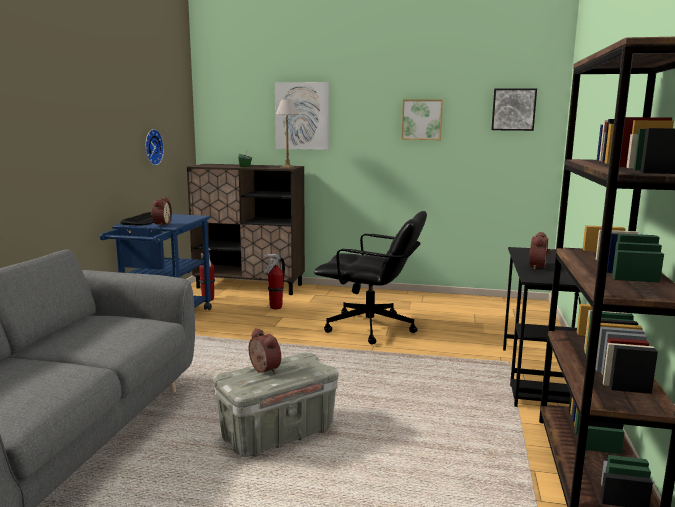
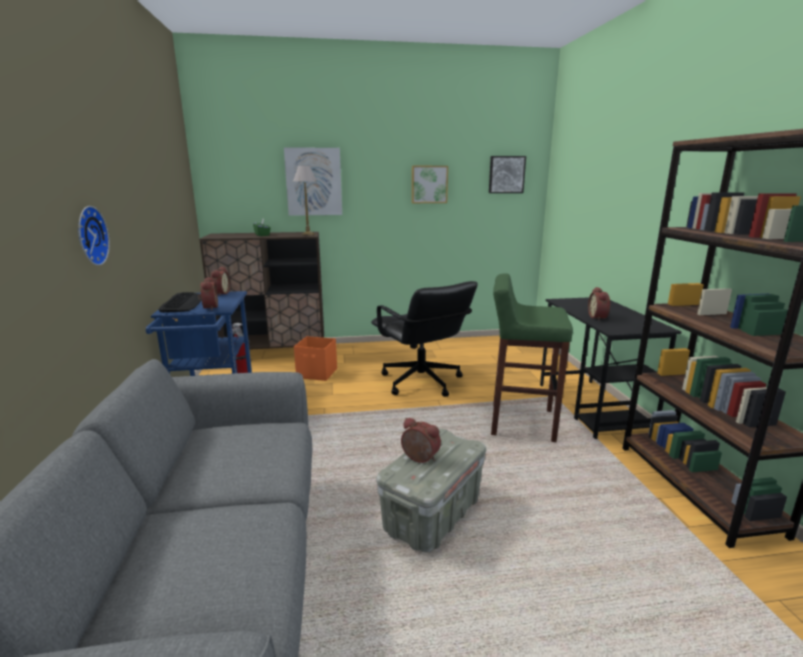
camera: 20 degrees left, 5 degrees up
wall clock [145,129,164,165] -> wall clock moved to [78,206,110,266]
fire extinguisher [263,254,285,309] -> orange storage box [294,336,337,381]
black office chair [314,211,427,344] -> black office chair turned 60 degrees clockwise [371,281,478,397]
none -> alarm clock [210,267,230,296]
none -> green stool [491,273,573,442]

